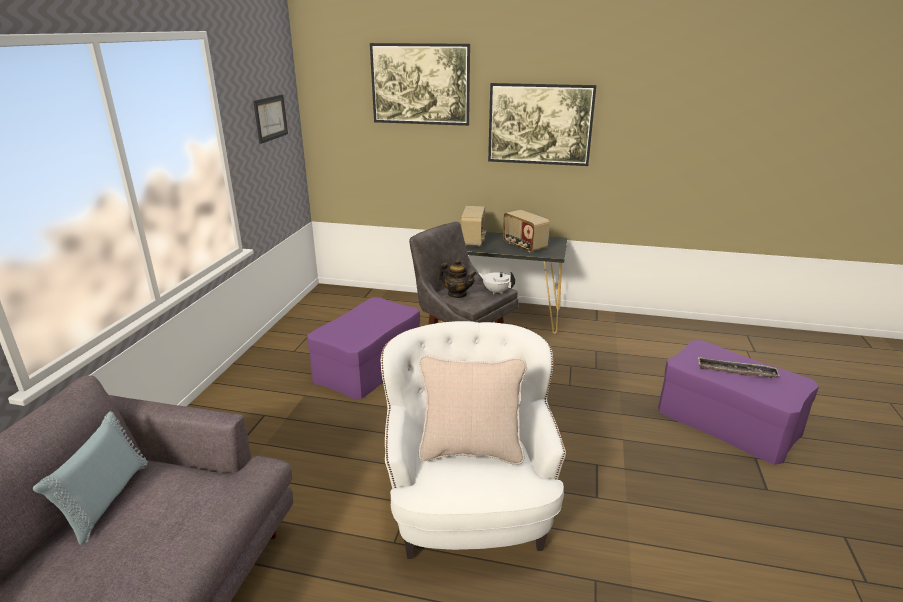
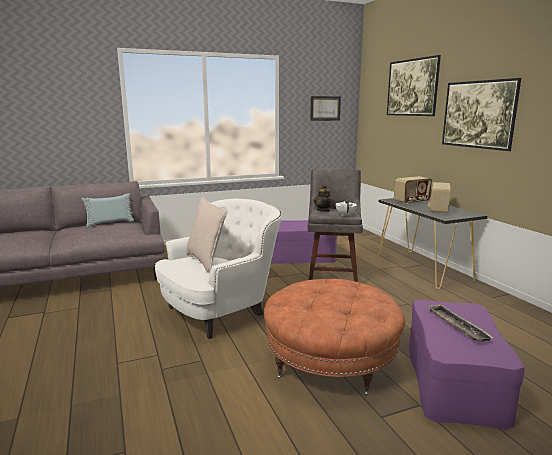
camera: 55 degrees right, 10 degrees down
none -> brown ottoman [264,279,405,396]

